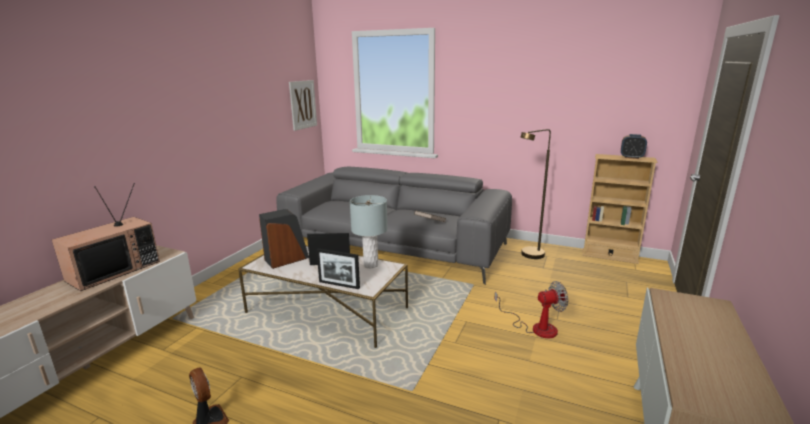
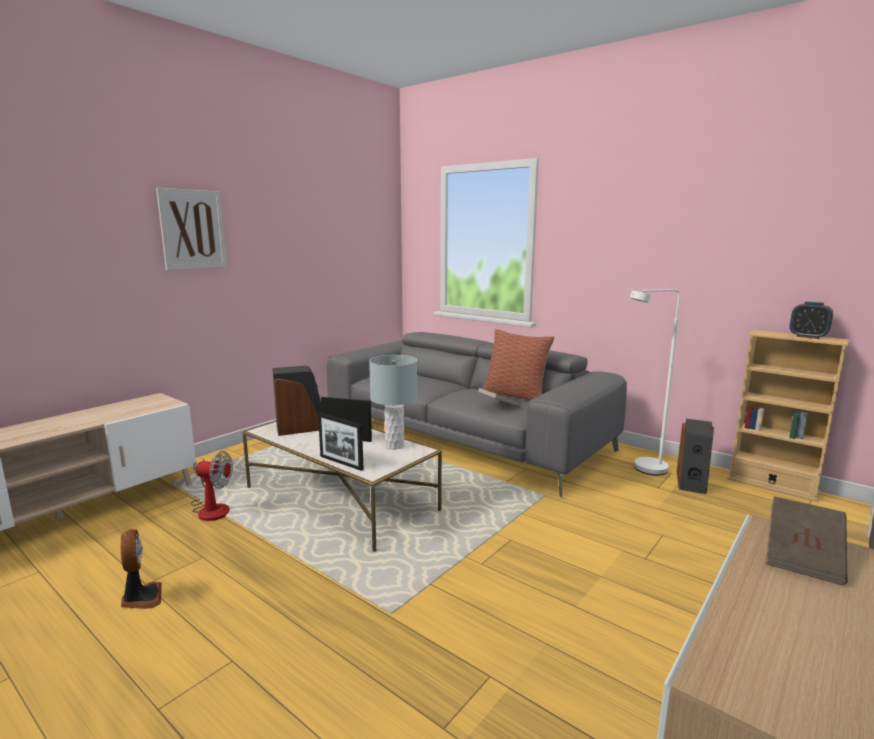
camera: 15 degrees right, 5 degrees down
television [52,183,160,291] -> none
picture [289,80,317,131] -> picture moved to [156,188,227,270]
fan [495,281,568,338] -> fan moved to [191,451,233,521]
brown floor lamp [520,129,551,259] -> white floor lamp [630,289,680,475]
none -> pillow [482,329,554,400]
none -> speaker [677,419,714,494]
none -> brown book [766,496,848,585]

